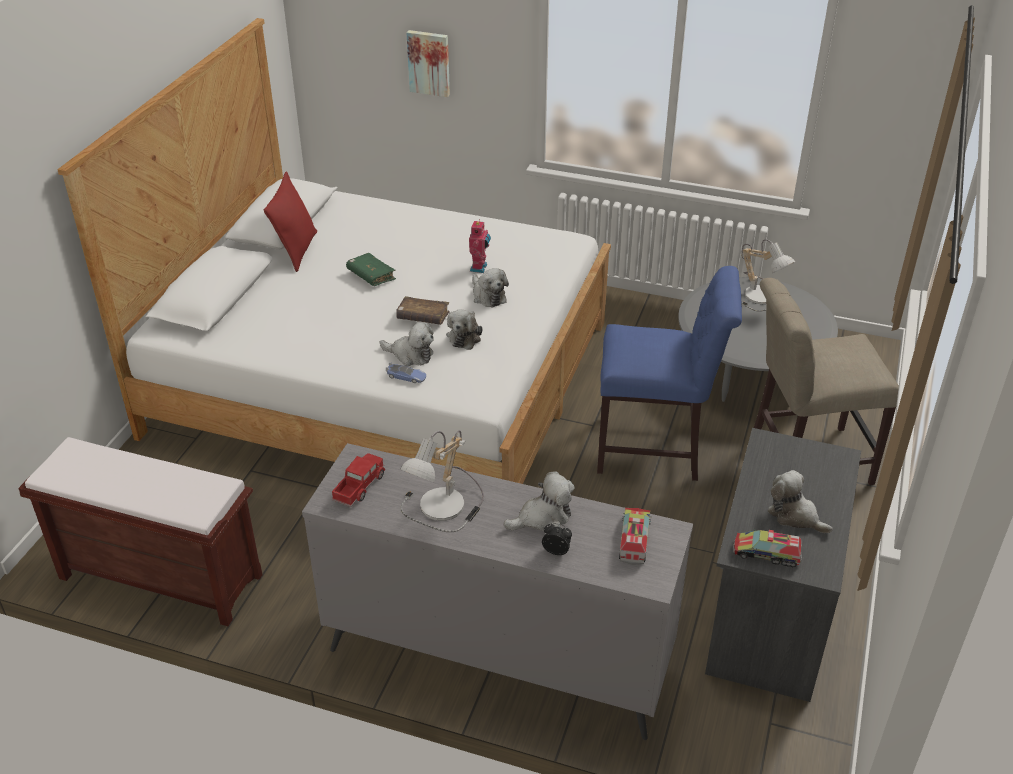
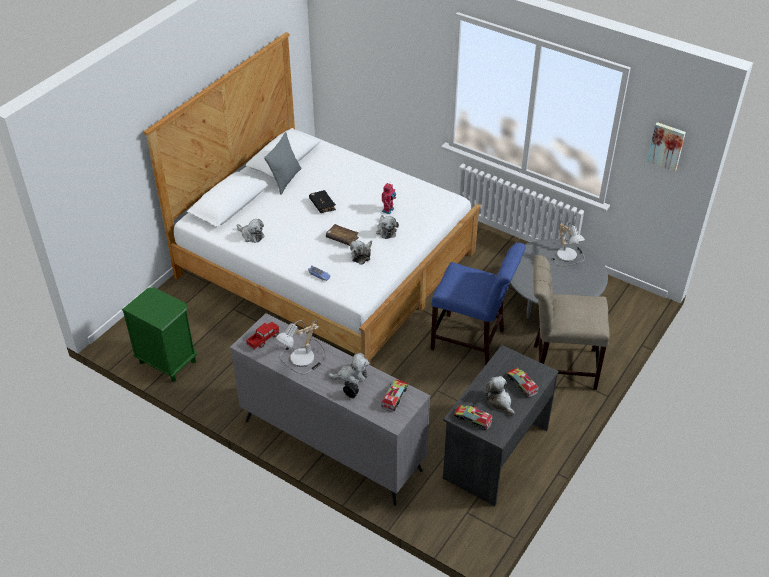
camera: 15 degrees right, 5 degrees up
brown bench [18,437,263,626] -> green nightstand [122,287,197,382]
red pillow [264,171,317,272] -> grey pillow [264,132,302,195]
green book [346,253,396,286] -> black book [309,190,336,213]
plush toy [380,322,434,366] -> plush toy moved to [237,219,265,243]
picture [406,30,450,97] -> picture moved to [647,122,686,171]
none -> toy truck [507,368,539,398]

